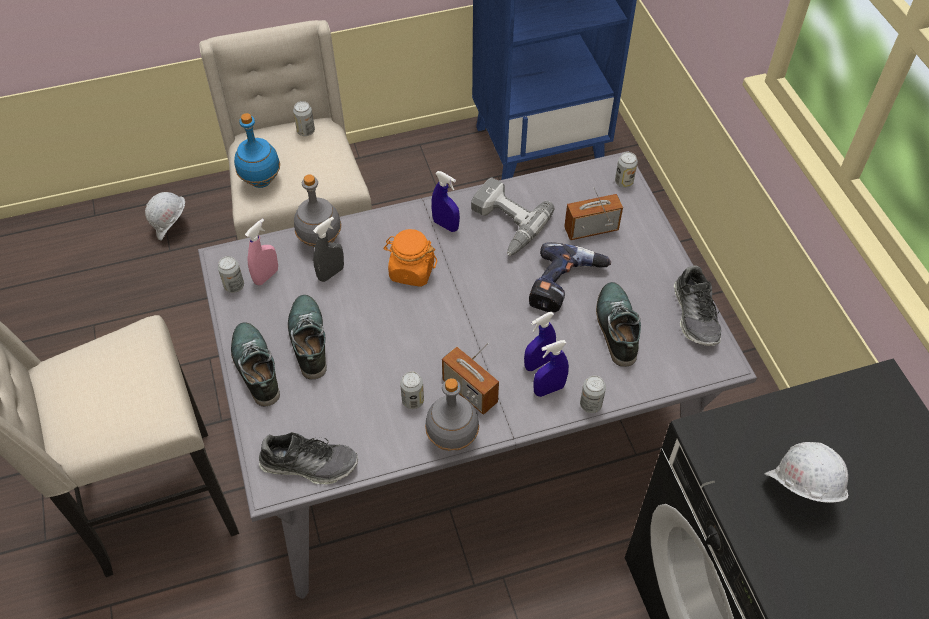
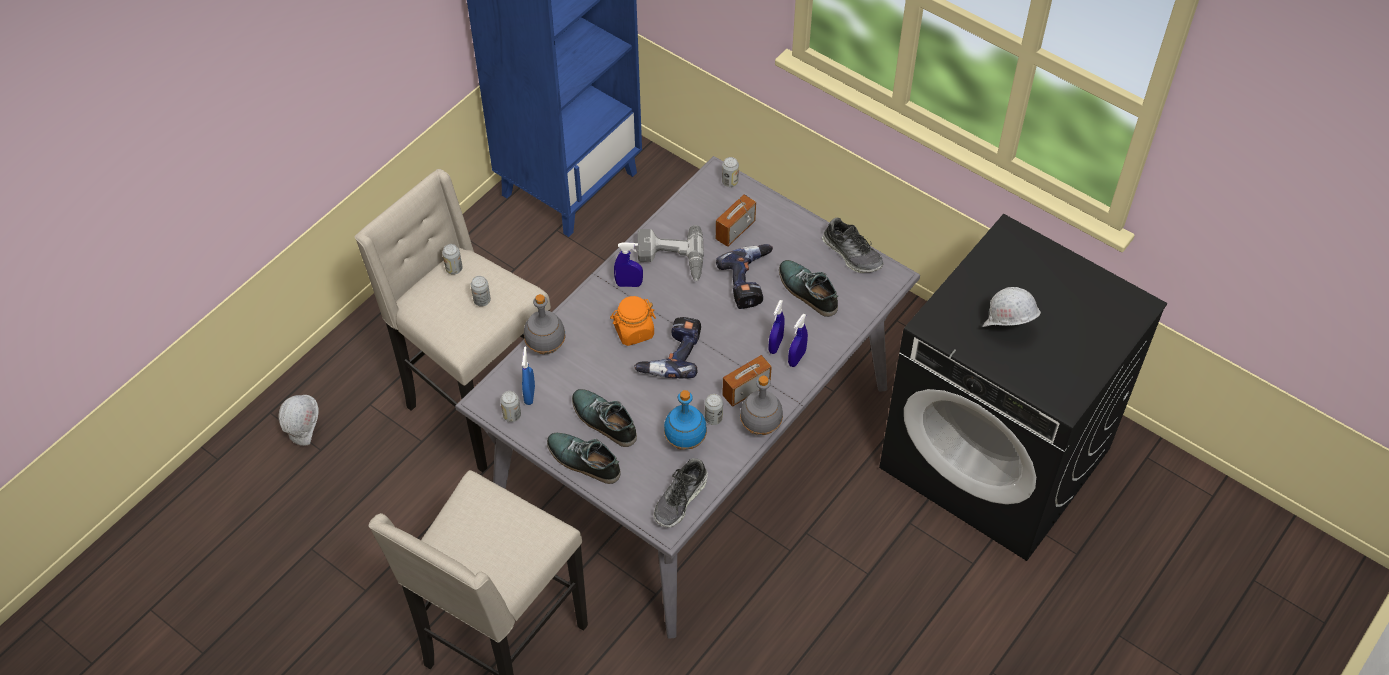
camera: 35 degrees left, 0 degrees up
blue bottle [234,113,280,188] -> blue bottle moved to [664,390,707,450]
pink spray bottle [245,218,278,285] -> blue spray bottle [522,347,535,405]
shoe [259,432,358,484] -> shoe turned 150 degrees clockwise [653,458,708,527]
grey spray bottle [313,217,344,282] -> none
radio [442,343,499,415] -> radio turned 135 degrees clockwise [722,355,772,407]
can [580,375,606,413] -> can moved to [471,276,491,306]
none -> power drill [634,317,701,379]

